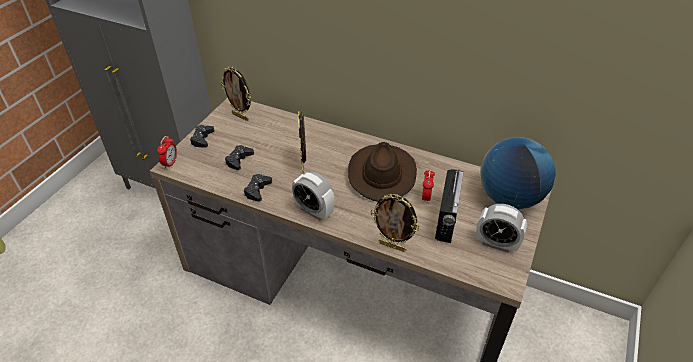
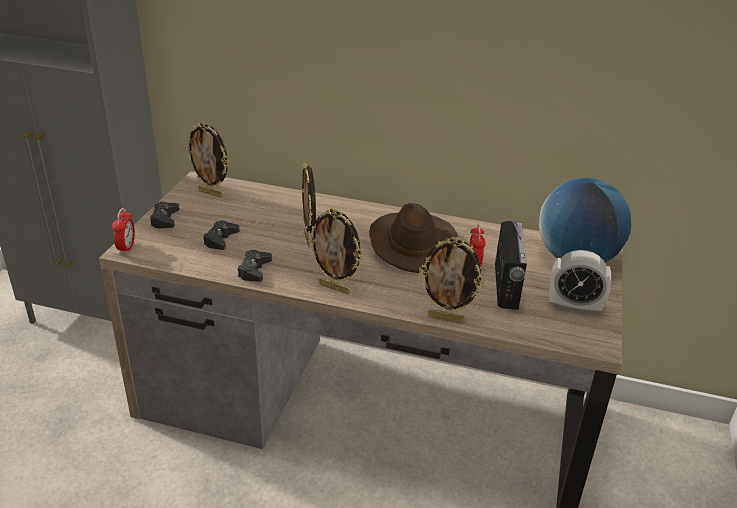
camera: 10 degrees left, 10 degrees down
alarm clock [292,172,335,220] -> picture frame [307,208,363,294]

